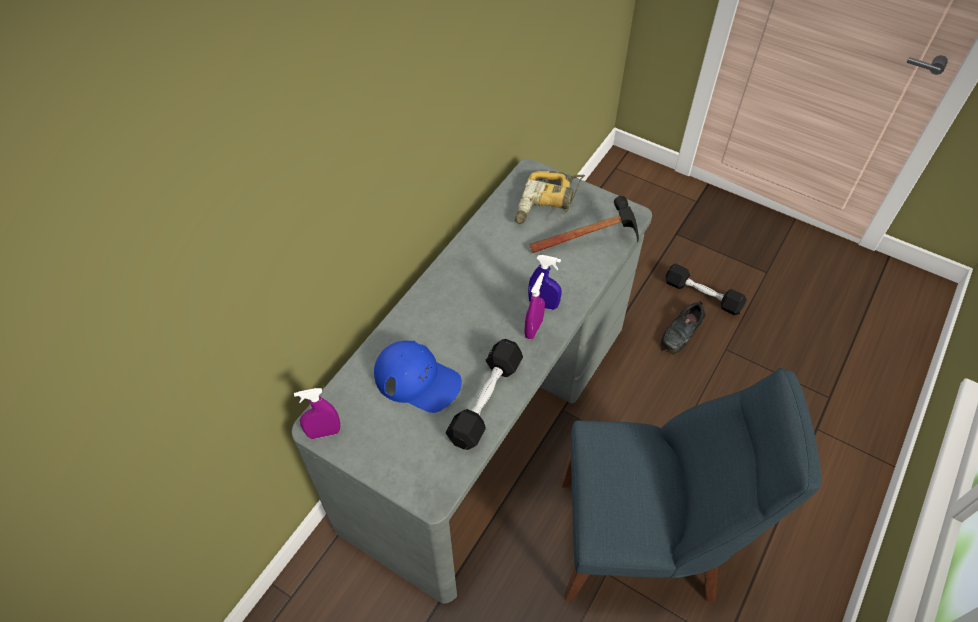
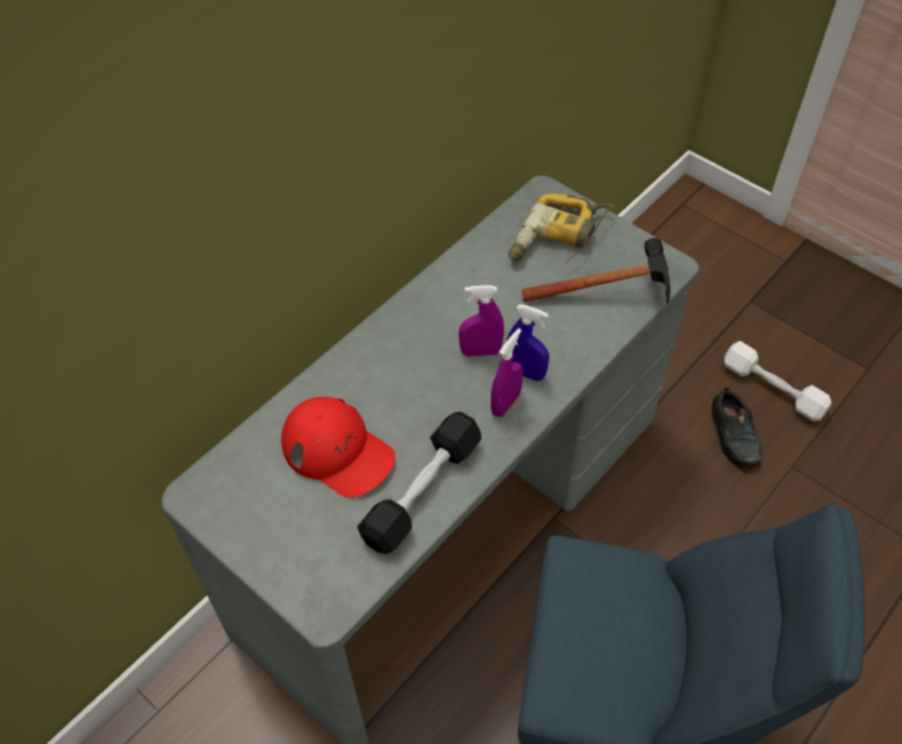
camera: 10 degrees right, 0 degrees up
purple spray bottle [294,388,340,439] -> purple spray bottle moved to [459,285,504,357]
blue cap [374,341,462,413] -> red cap [281,397,395,498]
black shoe [660,301,706,355] -> black shoe turned 60 degrees counterclockwise [711,387,762,474]
black dumbbell [665,263,747,315] -> white dumbbell [724,341,832,421]

